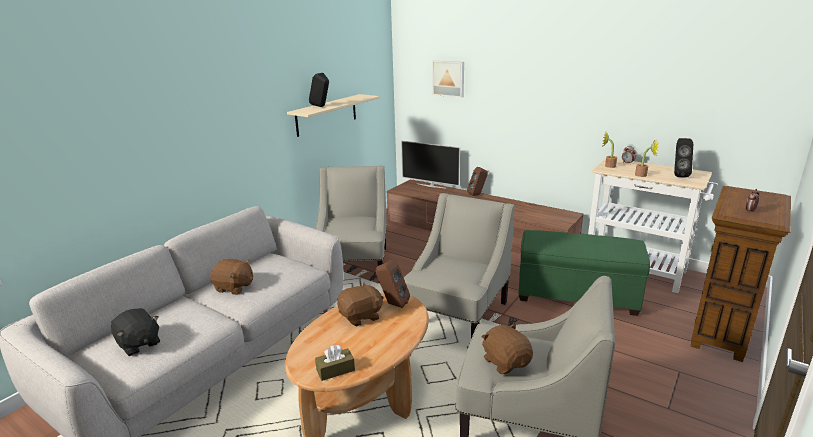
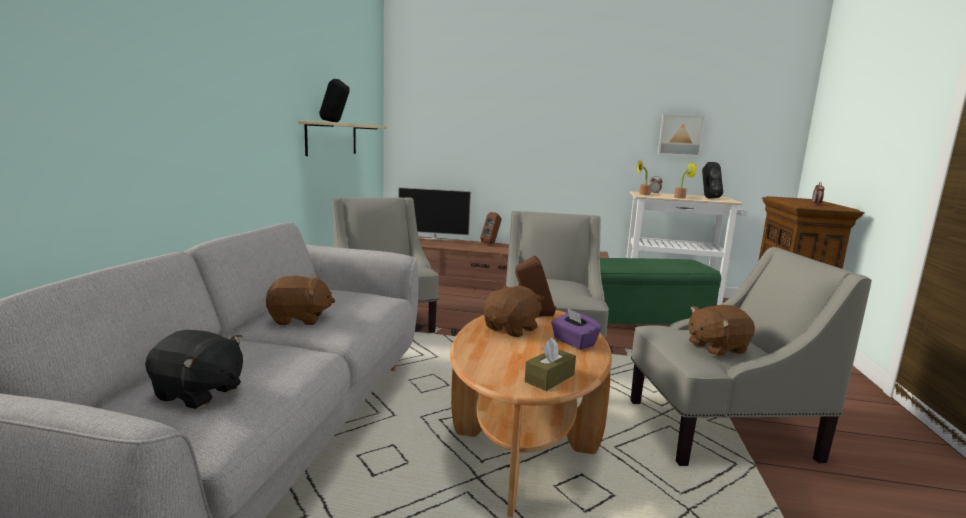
camera: 25 degrees left, 10 degrees down
picture [432,60,464,98] -> picture moved to [658,114,706,157]
brown plush toy [481,324,533,374] -> brown plush toy turned 60 degrees counterclockwise [689,305,755,356]
none -> purple tissue box [551,308,601,350]

